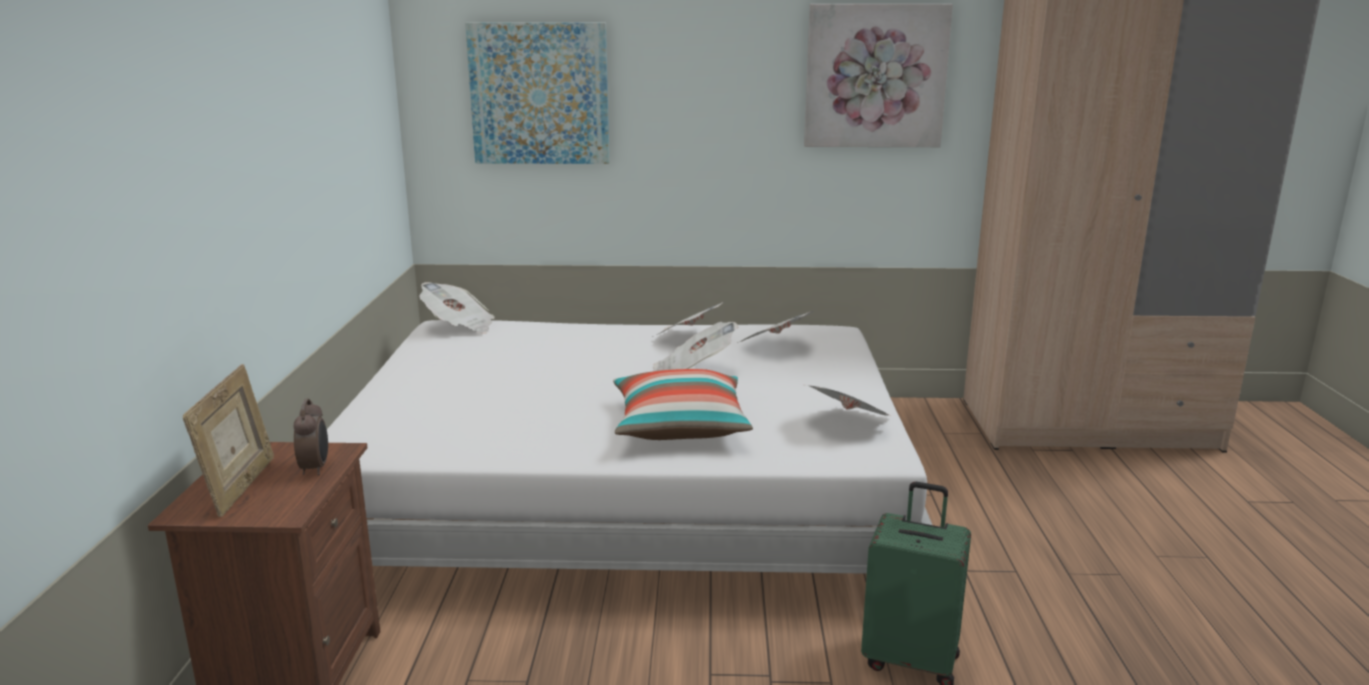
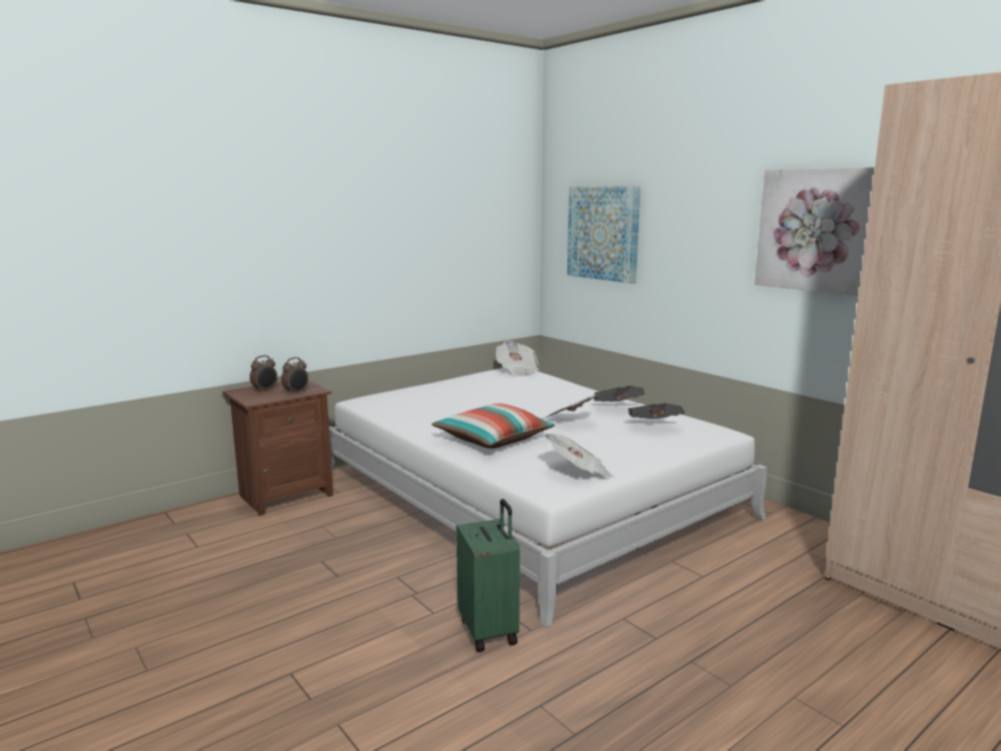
camera: 50 degrees right, 5 degrees down
picture frame [183,364,274,517] -> alarm clock [250,355,277,392]

